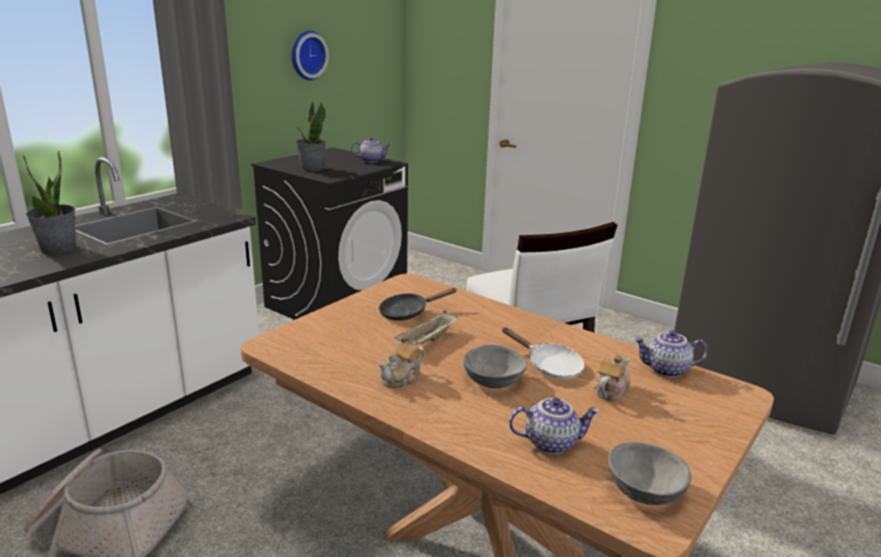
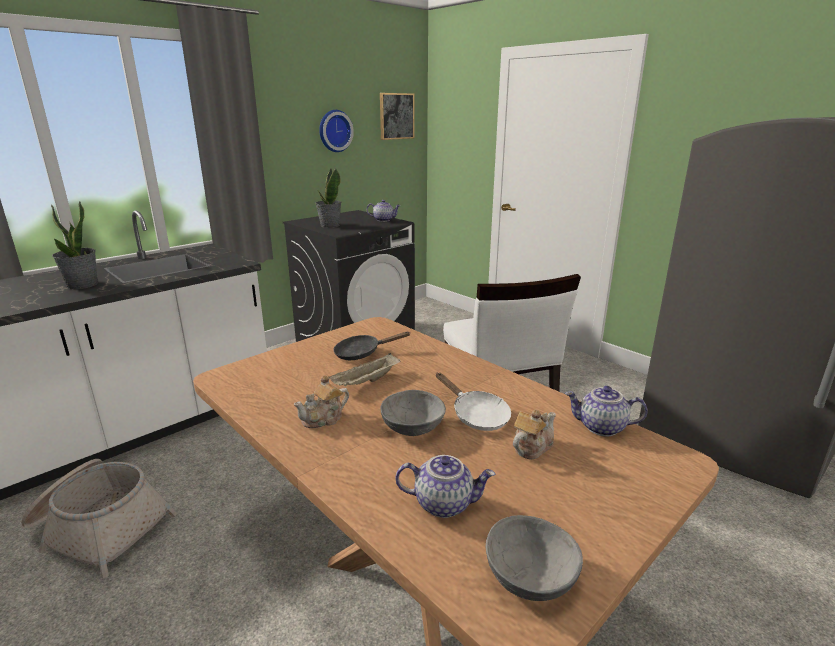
camera: 10 degrees right, 0 degrees up
none -> picture [380,93,415,140]

